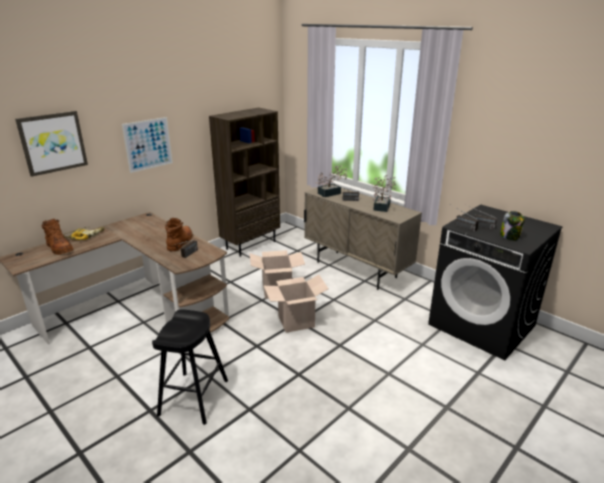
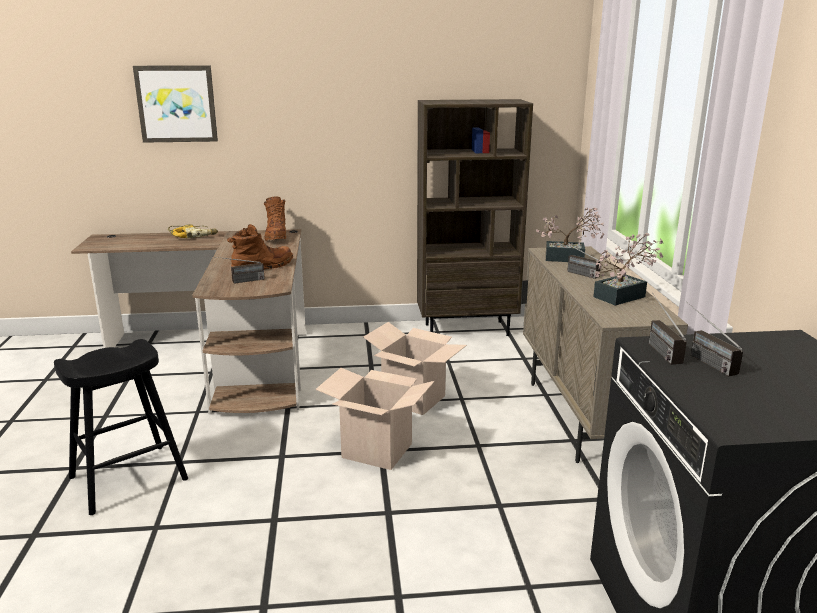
camera: 40 degrees right, 5 degrees down
brown boot [41,219,73,255] -> brown boot moved to [264,196,286,241]
picture [122,117,173,173] -> none
jar [500,211,525,241] -> none

